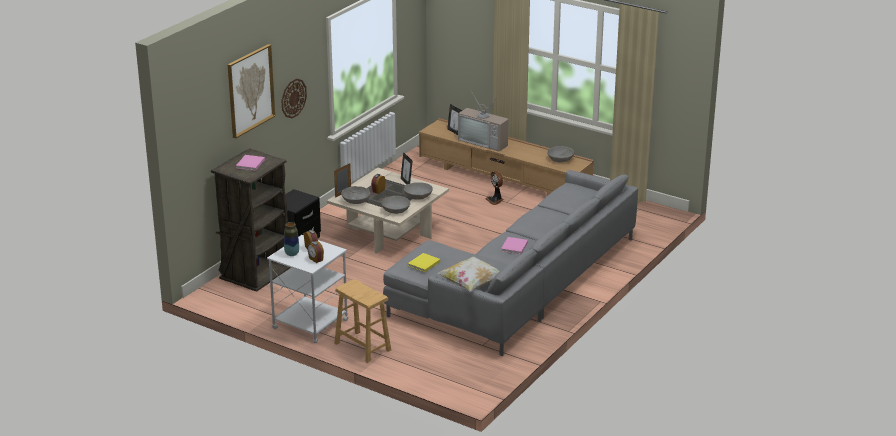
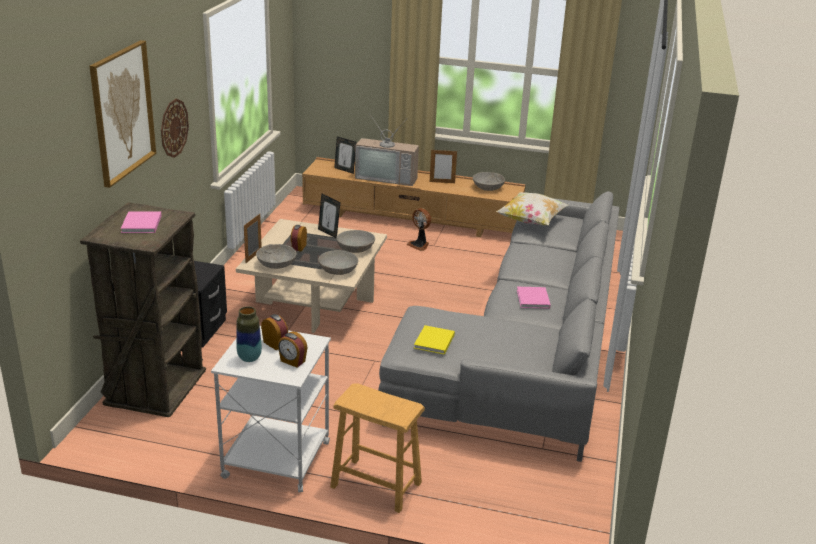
camera: 20 degrees left, 0 degrees up
pillow [438,257,499,292] -> pillow moved to [496,192,568,225]
none -> picture frame [430,150,457,183]

